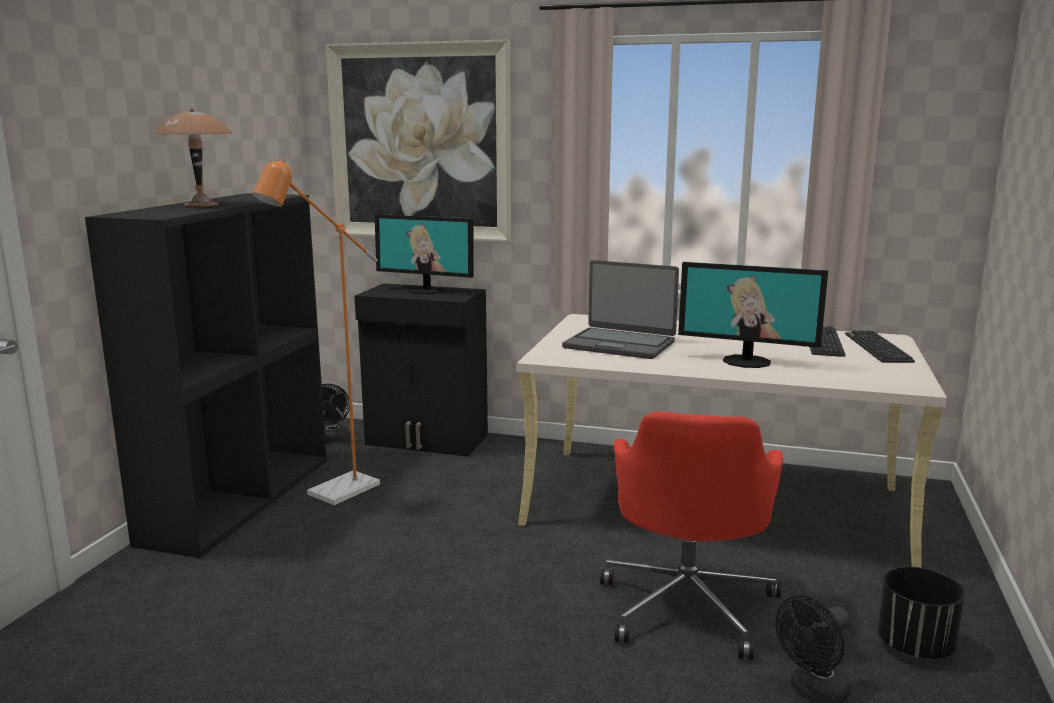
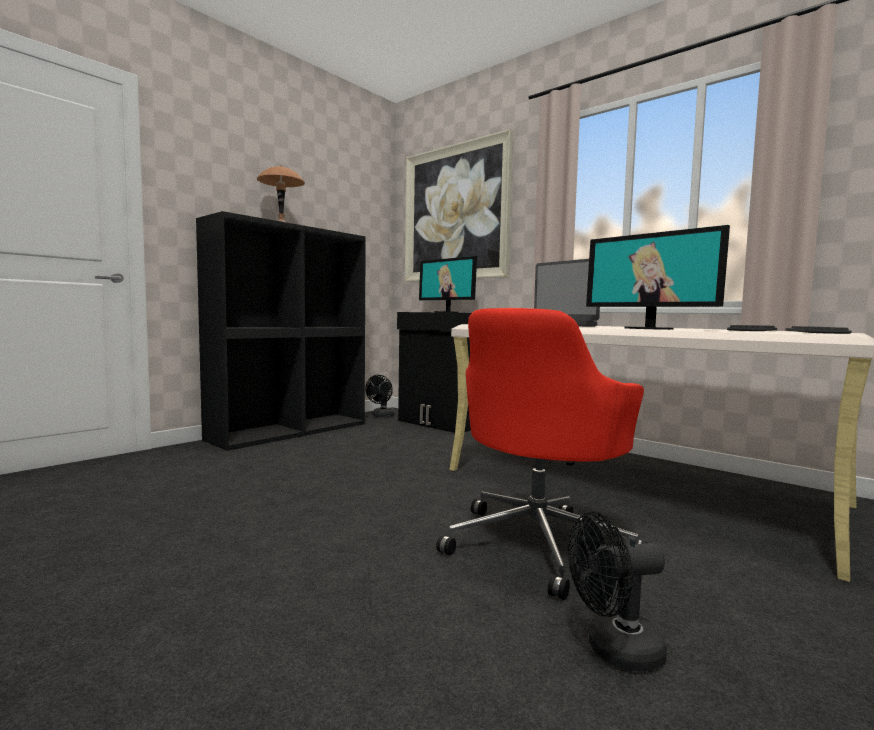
camera: 25 degrees right, 10 degrees down
orange floor lamp [252,158,380,505] -> none
black planter [877,567,965,659] -> none

